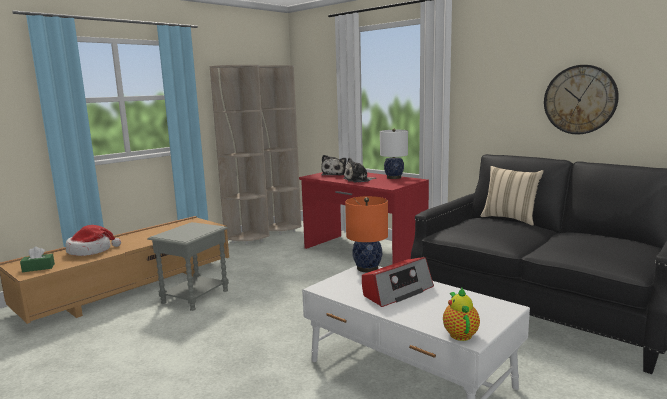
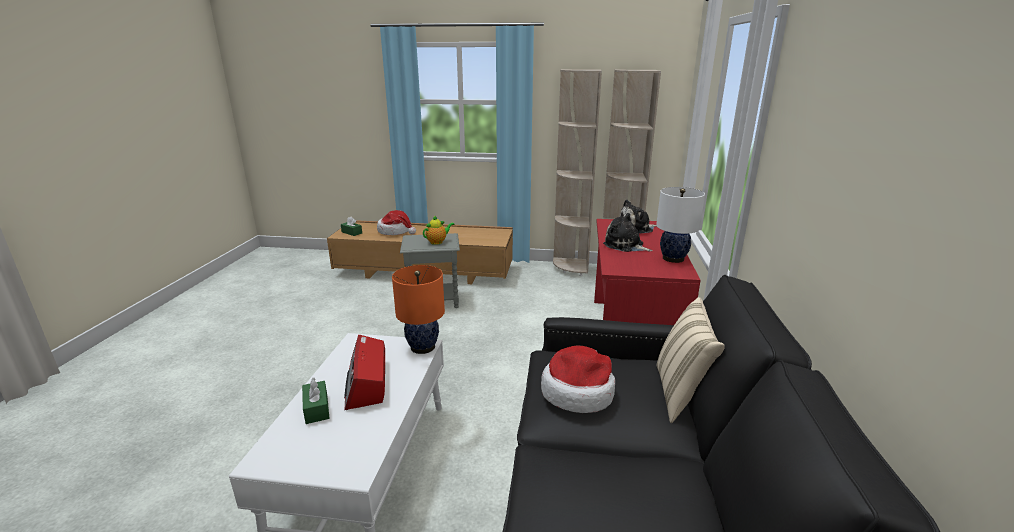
camera: 55 degrees right, 10 degrees up
radio [362,257,434,307] -> radio turned 60 degrees clockwise [344,335,385,410]
teapot [443,288,480,341] -> teapot moved to [423,215,455,245]
wall clock [544,65,619,134] -> none
none -> green tissue box [302,378,329,424]
none -> hat [541,346,615,413]

